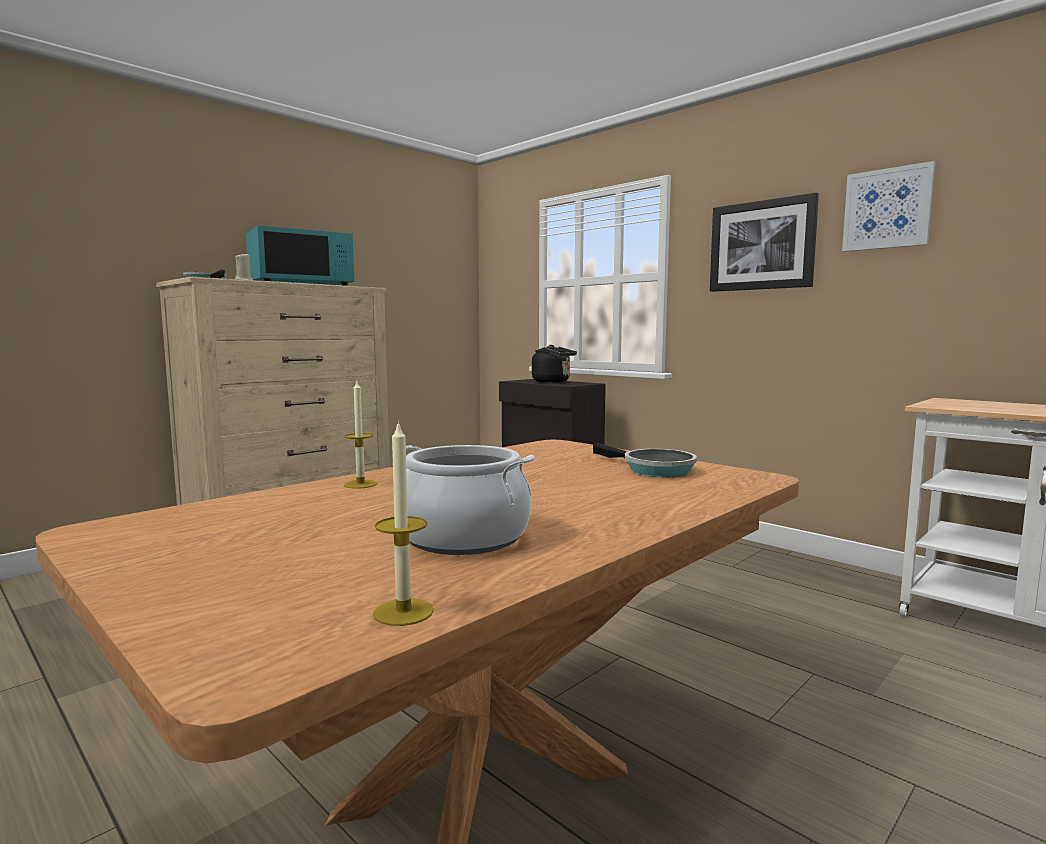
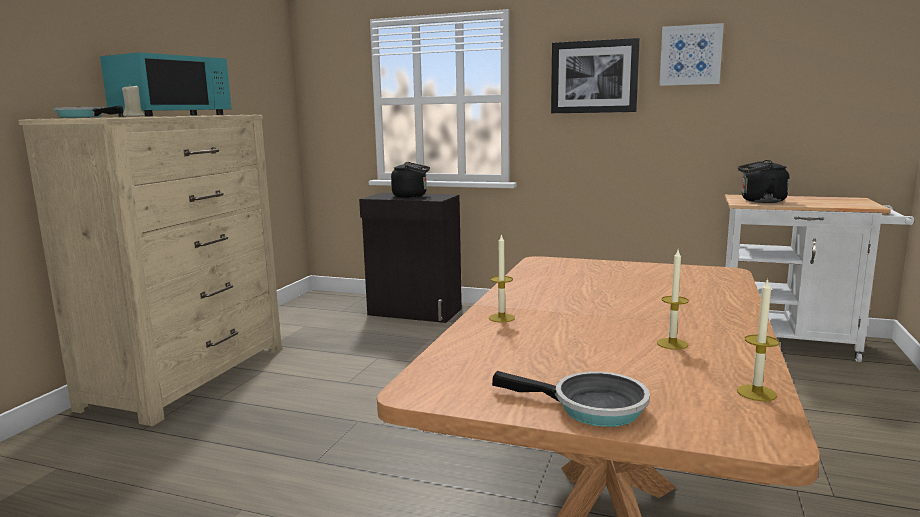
camera: 25 degrees left, 5 degrees up
cooking pot [406,445,535,555] -> candle [657,250,689,350]
frying pan [593,442,697,477] -> frying pan moved to [492,371,650,427]
none -> black kettle [738,160,789,203]

